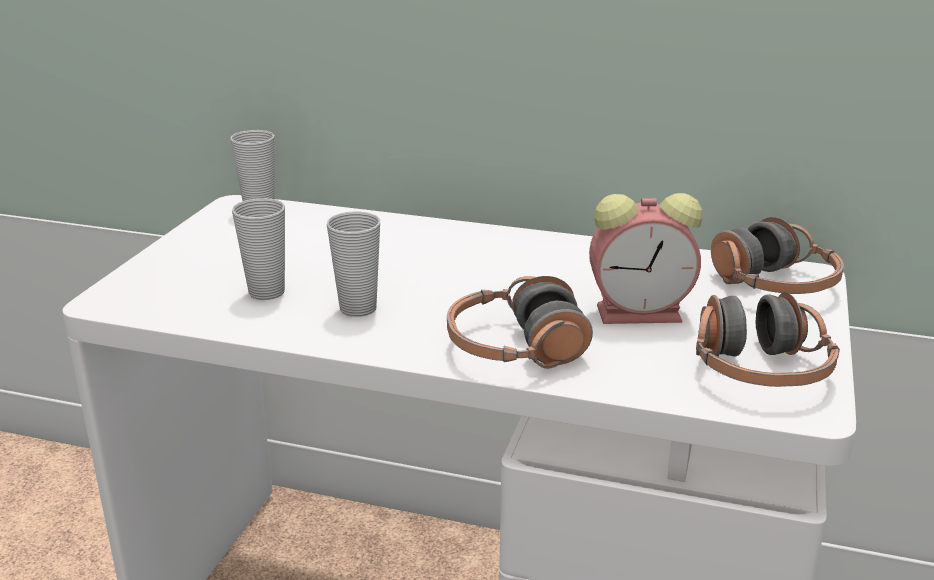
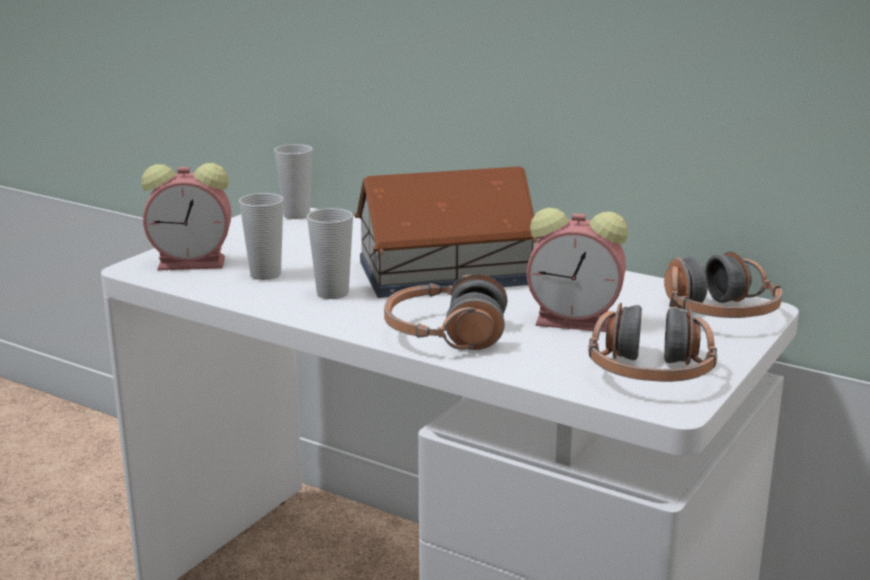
camera: 15 degrees right, 5 degrees down
none -> alarm clock [141,163,231,270]
none -> toy house [354,166,540,298]

